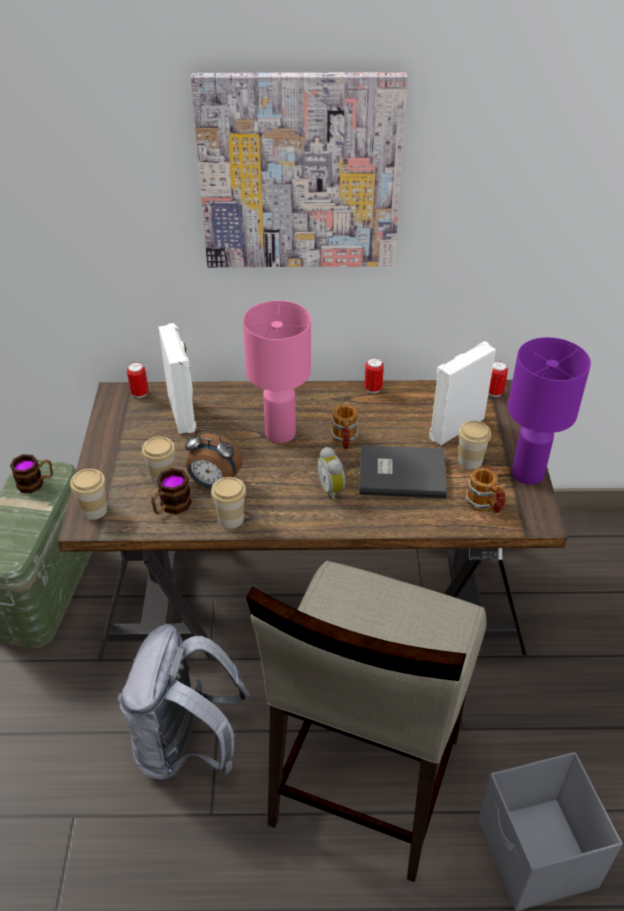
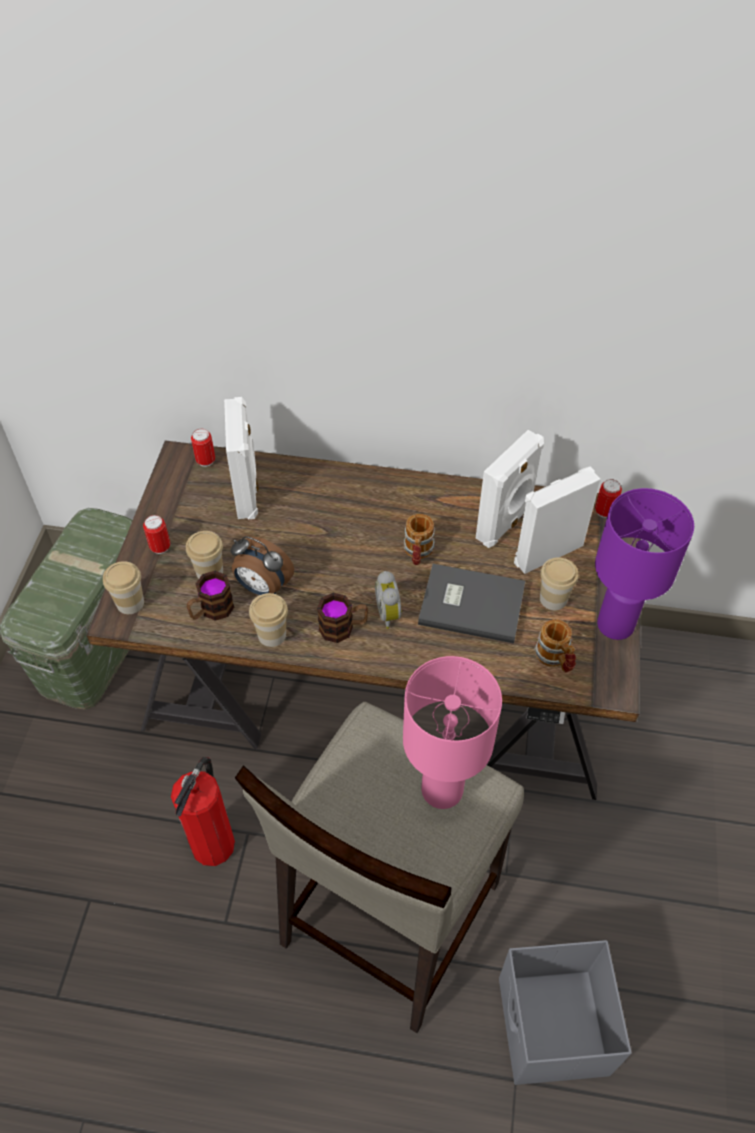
camera: 10 degrees right, 10 degrees up
mug [10,454,53,493] -> mug moved to [317,593,368,643]
grey backpack [118,624,250,781] -> fire extinguisher [171,757,235,866]
picture [191,72,408,267] -> none
pink table lamp [243,301,311,443] -> pink table lamp moved to [403,656,502,809]
can [365,358,384,393] -> can moved to [143,515,170,554]
none -> white speaker [476,430,544,548]

